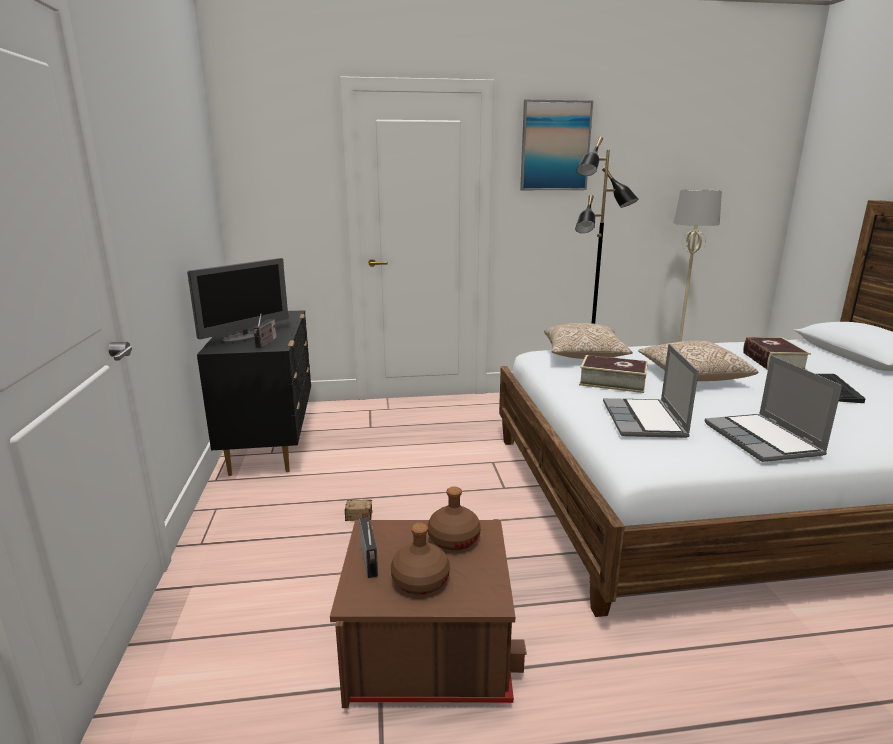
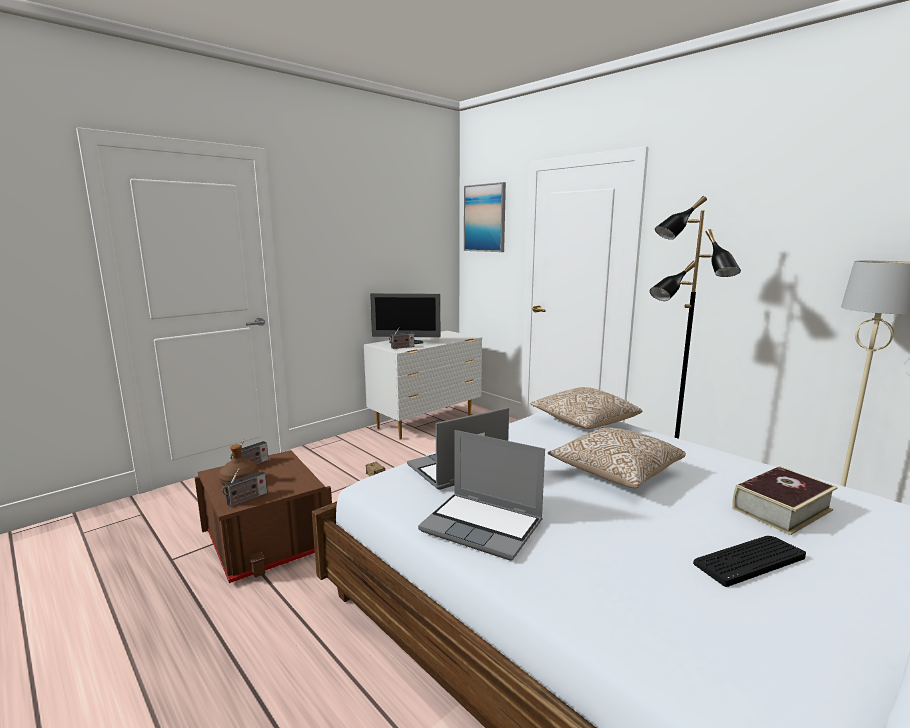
camera: 55 degrees right, 5 degrees down
black dresser [197,310,311,476] -> white dresser [364,331,482,440]
brown bottle [428,487,481,550] -> none
picture [520,99,593,190] -> picture moved to [464,182,506,252]
book [579,355,648,393] -> none
laptop [705,355,842,462] -> laptop turned 105 degrees counterclockwise [418,430,545,561]
none -> radio [222,468,267,507]

